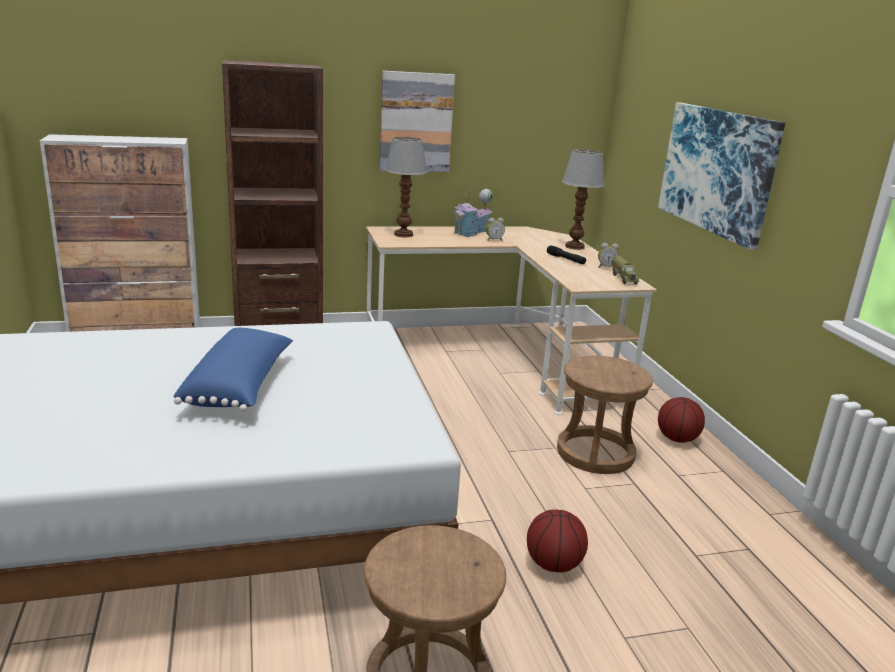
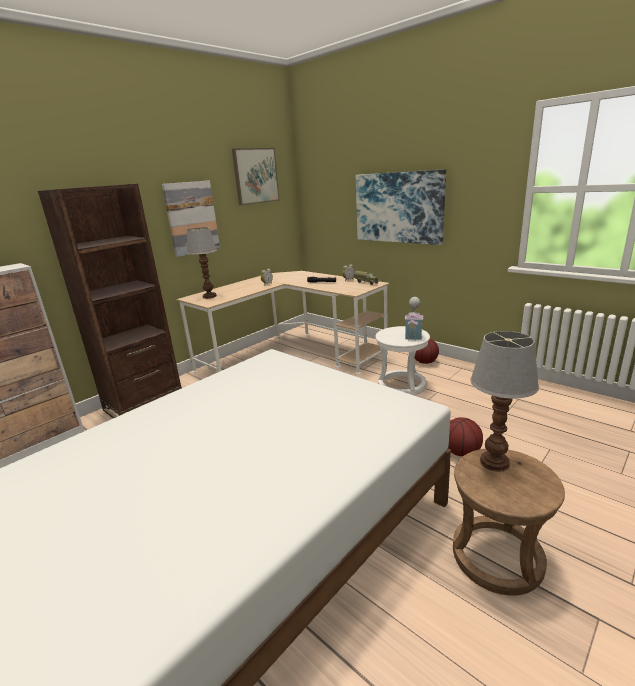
camera: 30 degrees left, 0 degrees up
blue pillow [173,328,293,412] -> none
toy house [452,188,493,237] -> toy house moved to [405,297,423,341]
brown stool [557,356,653,474] -> white stool [375,326,430,396]
table lamp [562,149,605,250] -> table lamp moved to [470,331,539,472]
none -> picture [232,148,280,205]

